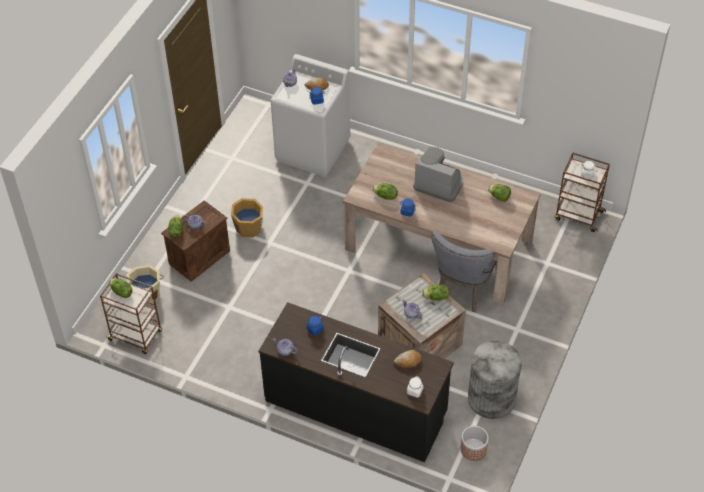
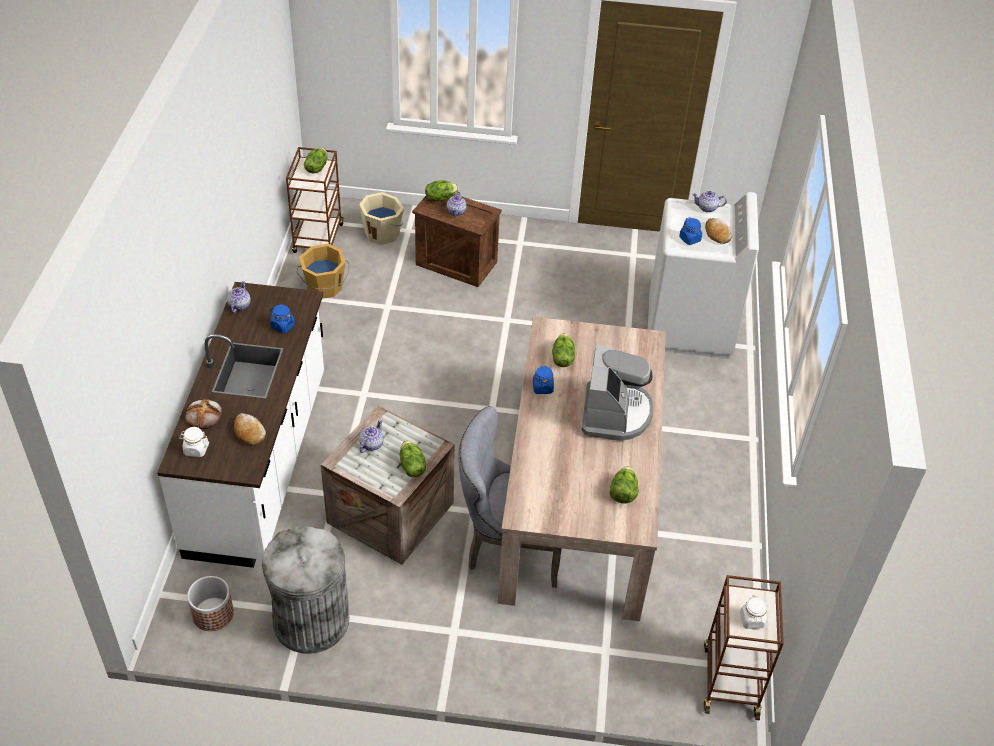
camera: 70 degrees right, 5 degrees down
orange bucket [231,198,263,237] -> orange bucket moved to [297,243,350,299]
black counter [259,302,454,462] -> white counter [157,282,324,568]
none -> bread [185,399,222,429]

